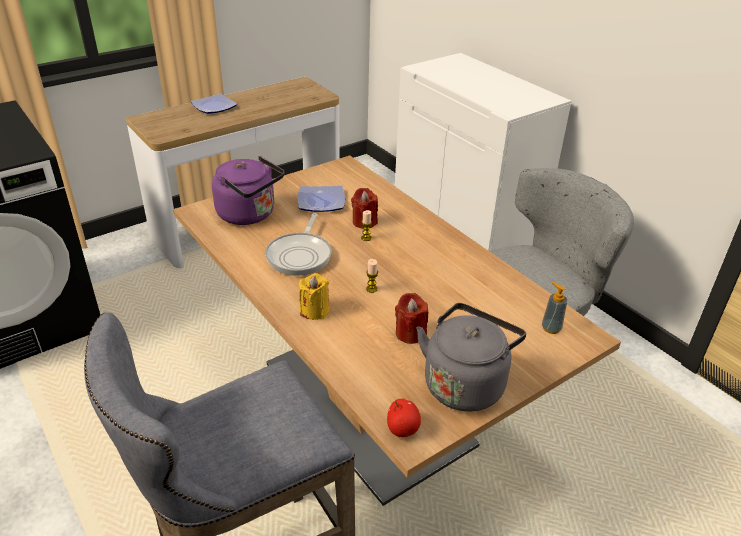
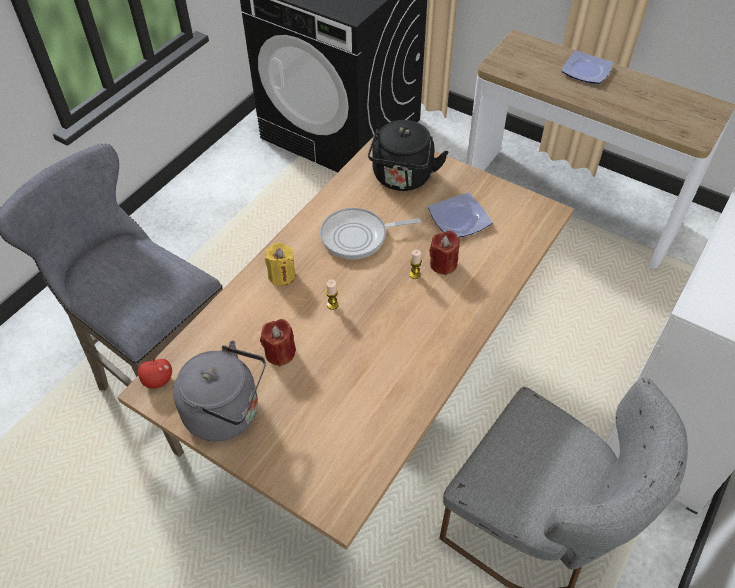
camera: 70 degrees right, 15 degrees up
purple kettle [212,156,284,225] -> black kettle [368,120,448,191]
soap dispenser [542,282,567,334] -> none

